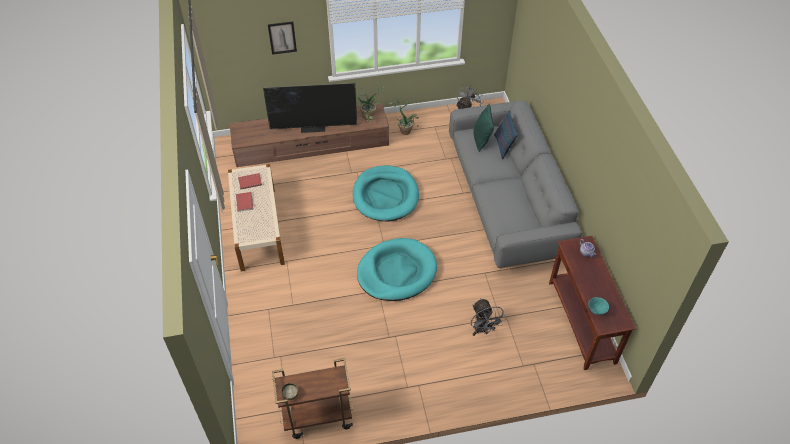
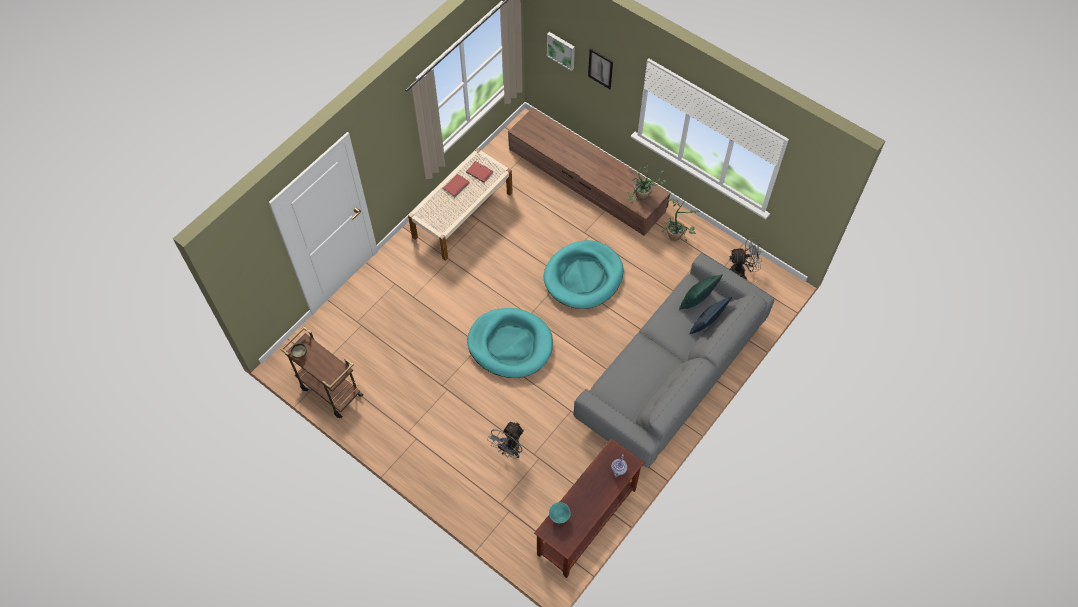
camera: 50 degrees right, 10 degrees up
television [263,83,357,133] -> none
none -> picture [547,32,575,71]

